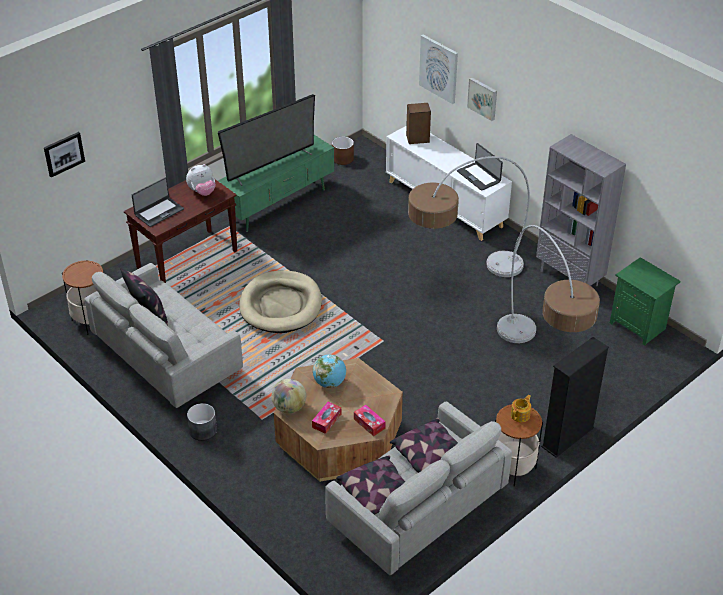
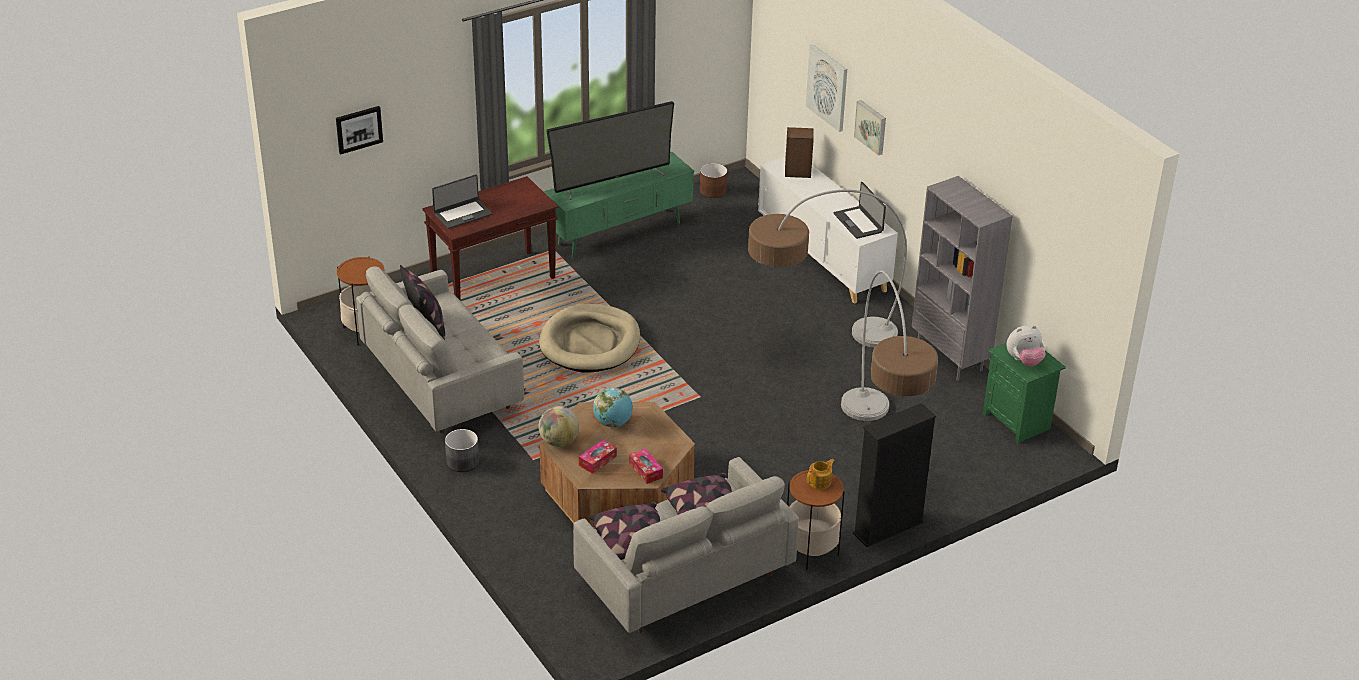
camera: 10 degrees right, 5 degrees down
plush toy [186,164,215,196] -> plush toy moved to [1006,325,1046,367]

